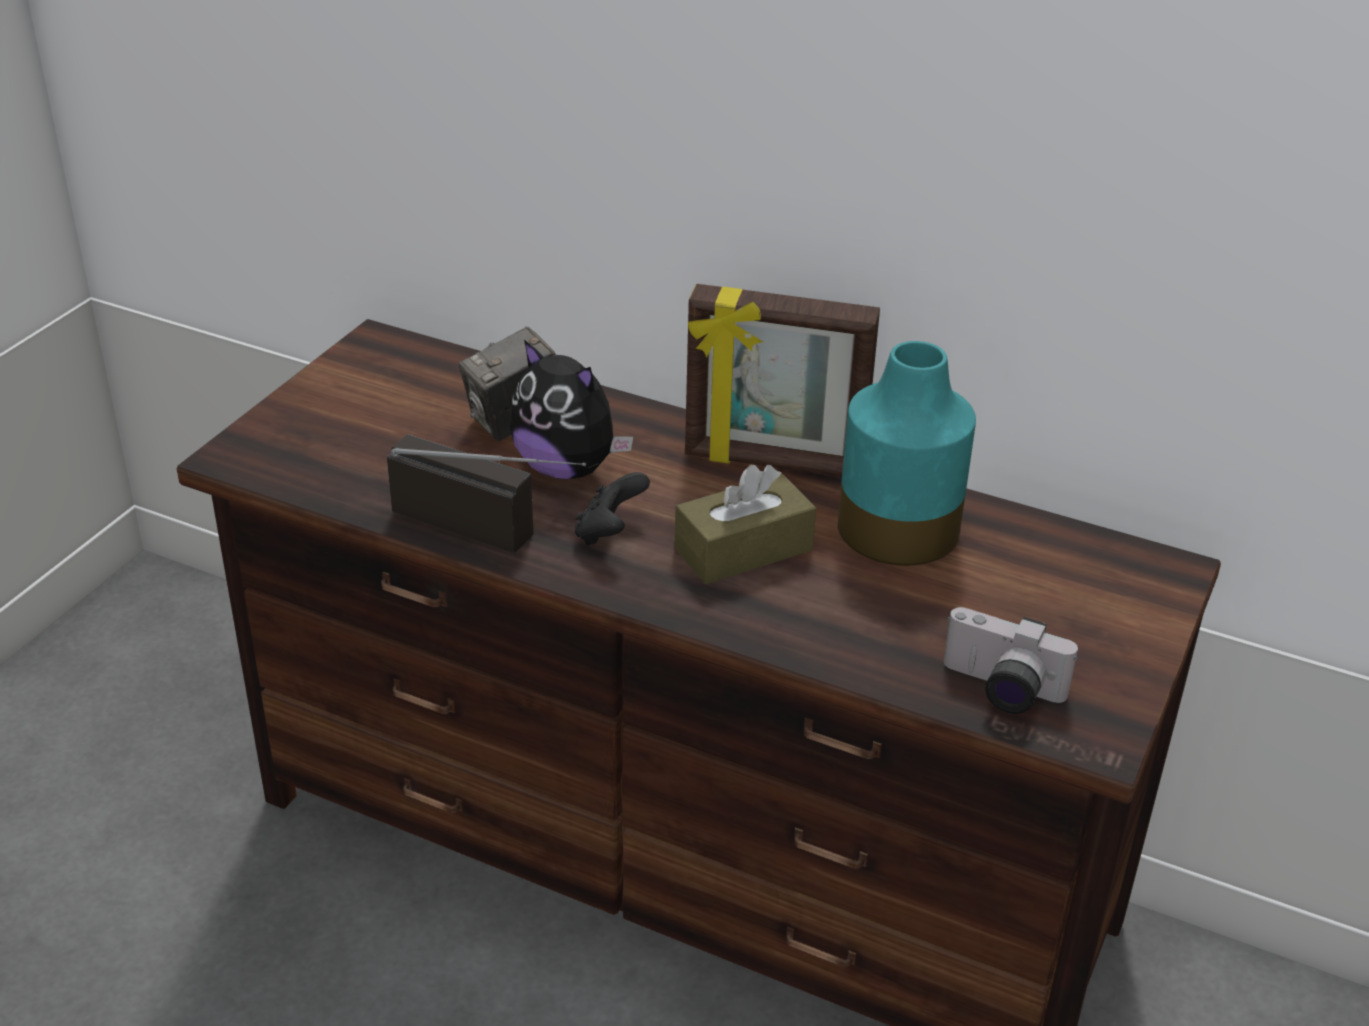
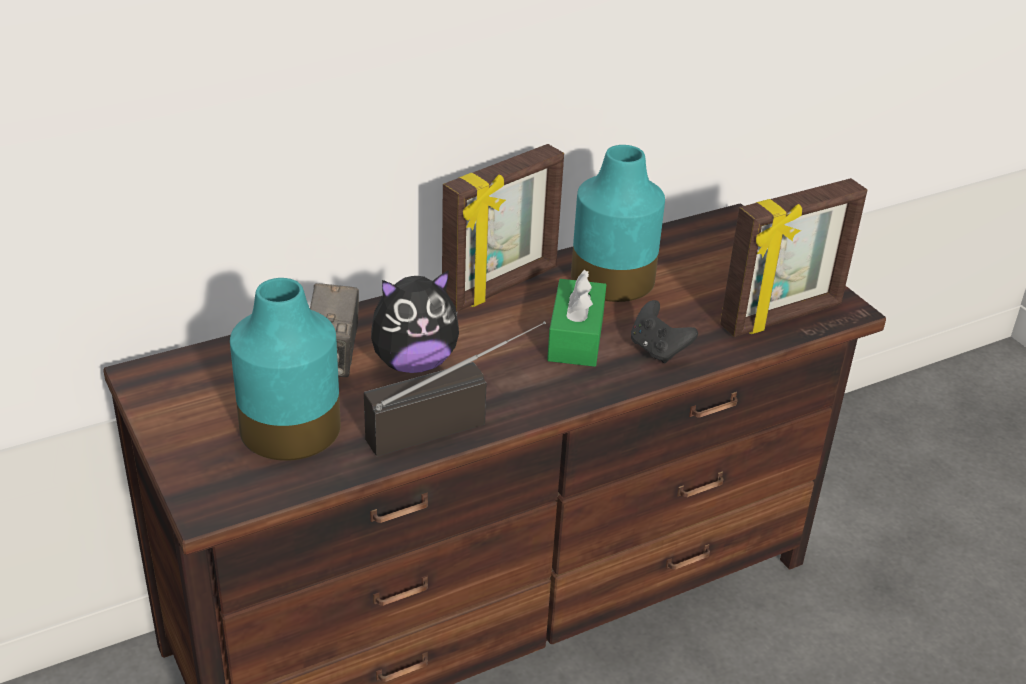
camera: 55 degrees left, 0 degrees up
black game controller [575,472,650,546] -> black game controller moved to [631,300,698,363]
brown tissue box [675,465,816,584] -> green tissue box [547,270,606,367]
camera [944,607,1078,714] -> picture frame [720,178,867,337]
none -> turquoise vase [230,278,341,461]

